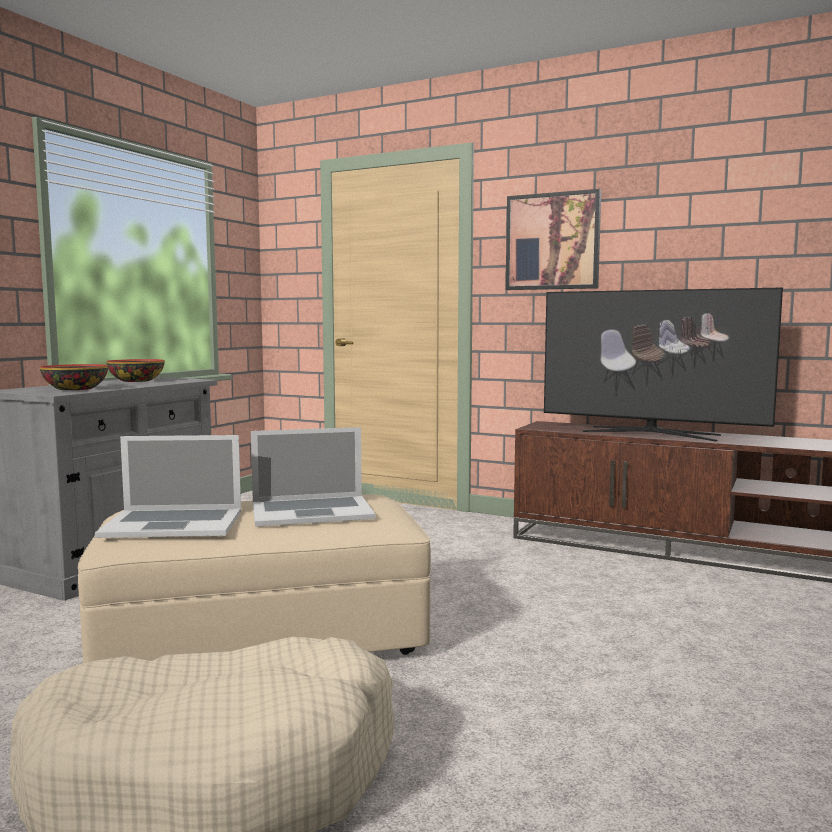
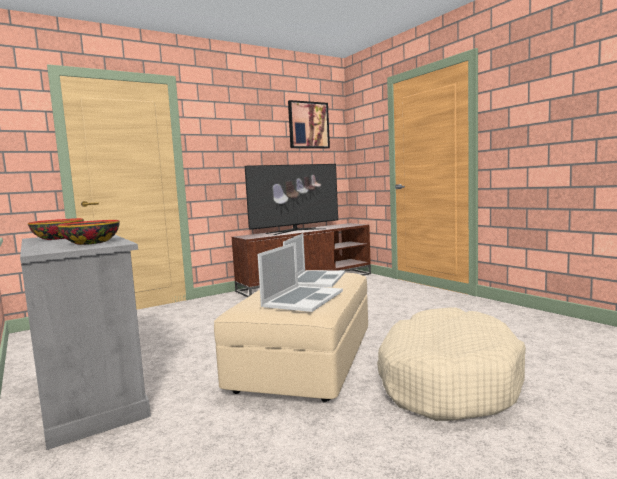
camera: 60 degrees left, 0 degrees up
picture [506,189,601,290] -> picture moved to [288,100,330,148]

